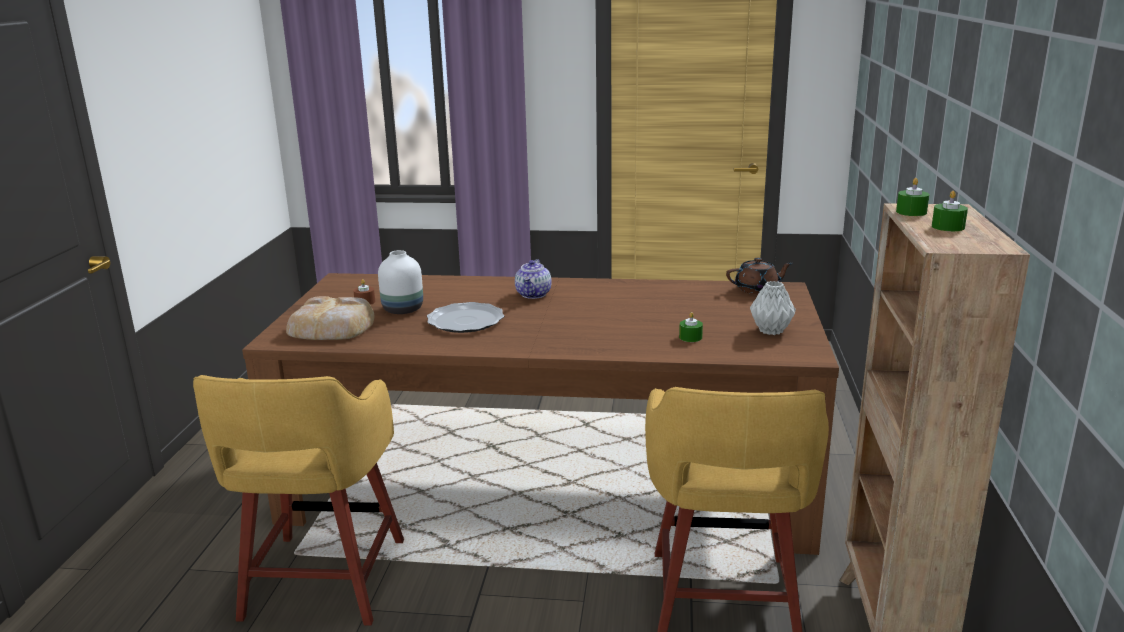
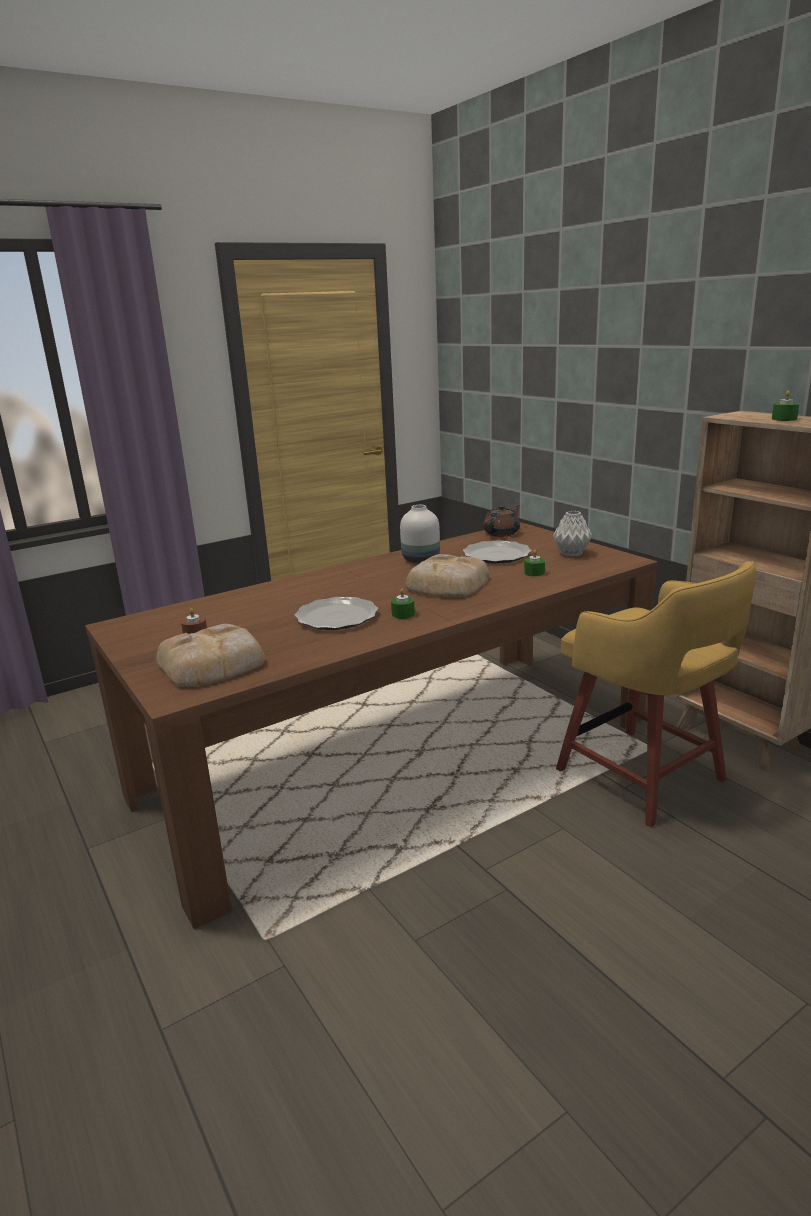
camera: 40 degrees left, 0 degrees up
yellow stool [193,375,404,626] -> none
white vase [378,250,423,314] -> white vase moved to [400,505,440,563]
teapot [515,259,552,299] -> none
green candle [896,178,929,216] -> green candle moved to [391,588,415,619]
none -> bread [405,554,489,597]
none -> plate [463,540,532,564]

